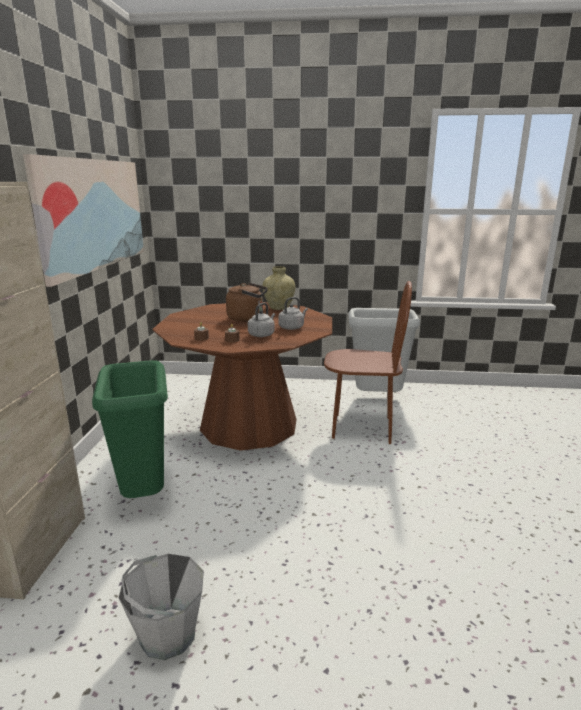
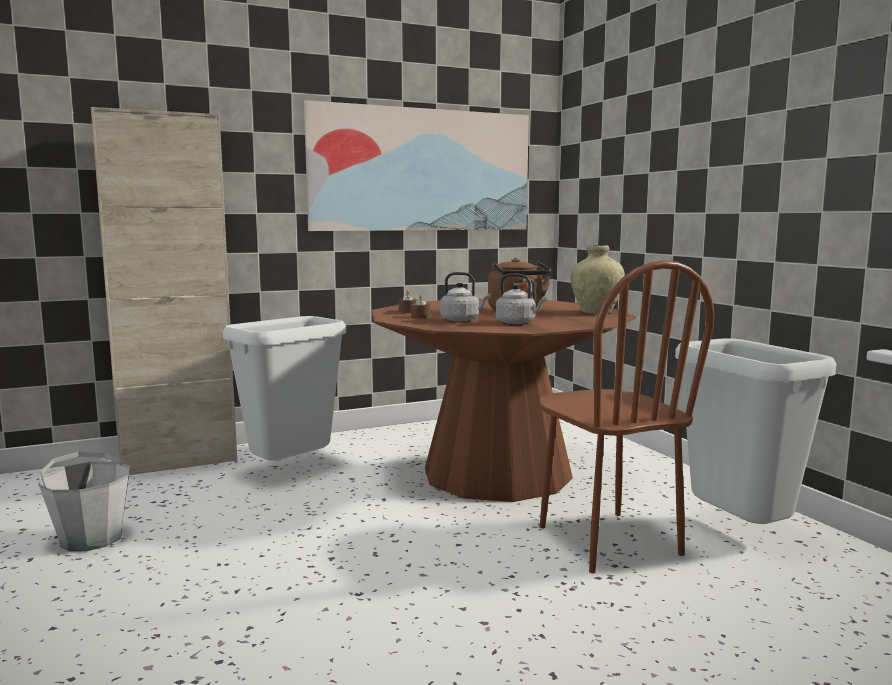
camera: 60 degrees right, 10 degrees down
green trash can [92,360,168,498] -> grey trash can [223,316,346,461]

